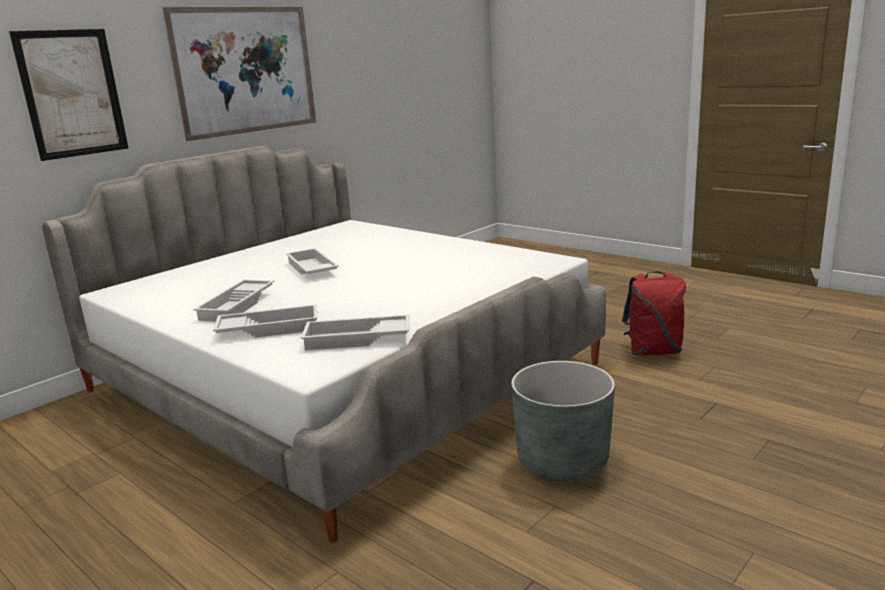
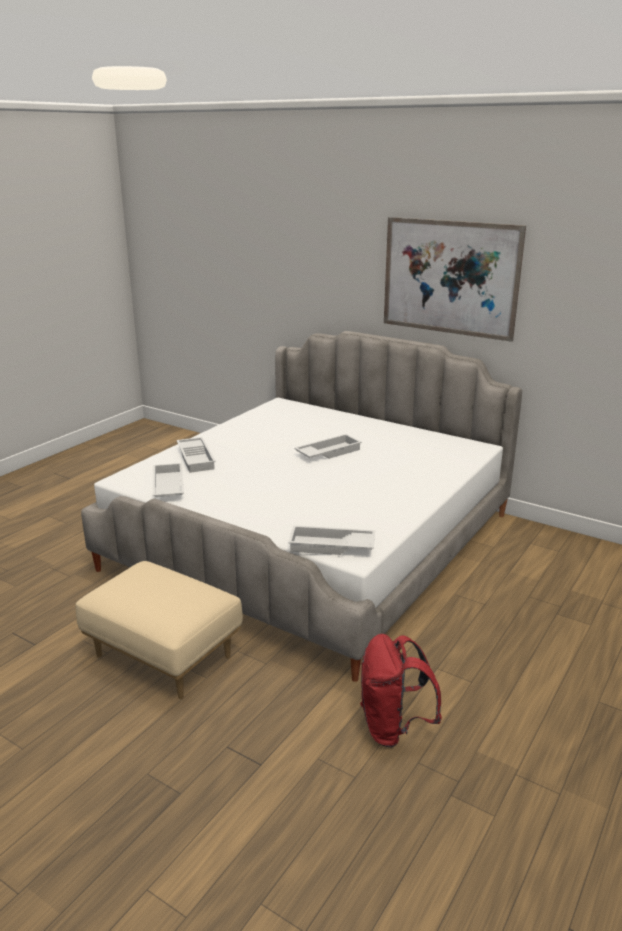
camera: 80 degrees right, 5 degrees up
picture [9,29,128,161] -> none
white tray [193,280,274,322] -> white tray moved to [288,525,375,555]
grey planter [511,361,615,482] -> beige ottoman [76,561,243,699]

